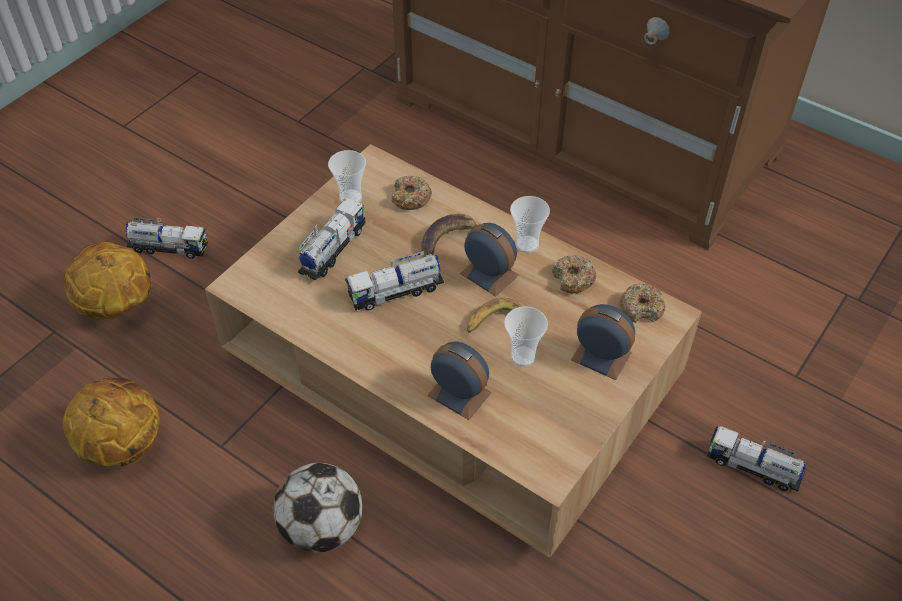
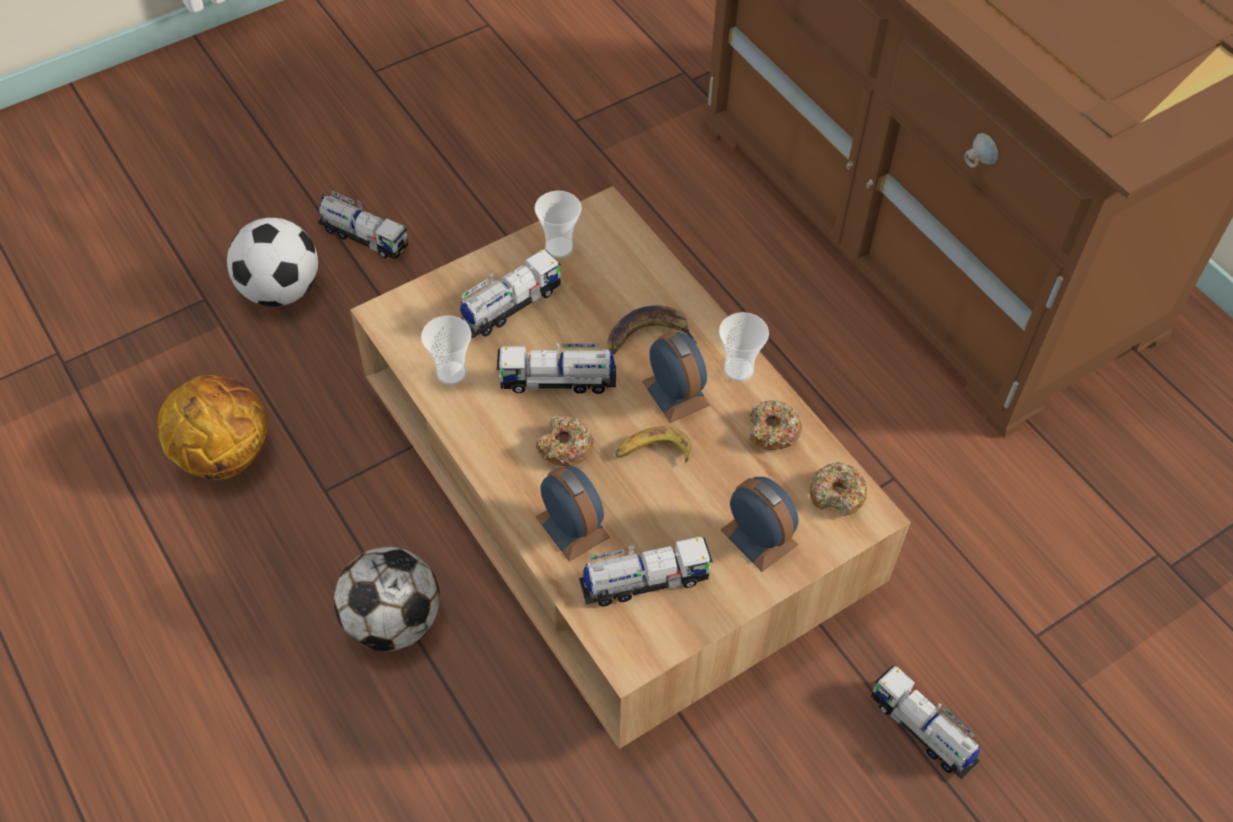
camera: 20 degrees right, 5 degrees up
basketball [64,242,151,319] -> football [227,218,318,307]
donut [391,176,432,210] -> donut moved to [536,416,594,466]
cup [504,306,548,367] -> cup moved to [421,316,472,385]
none -> toy truck [579,536,713,607]

